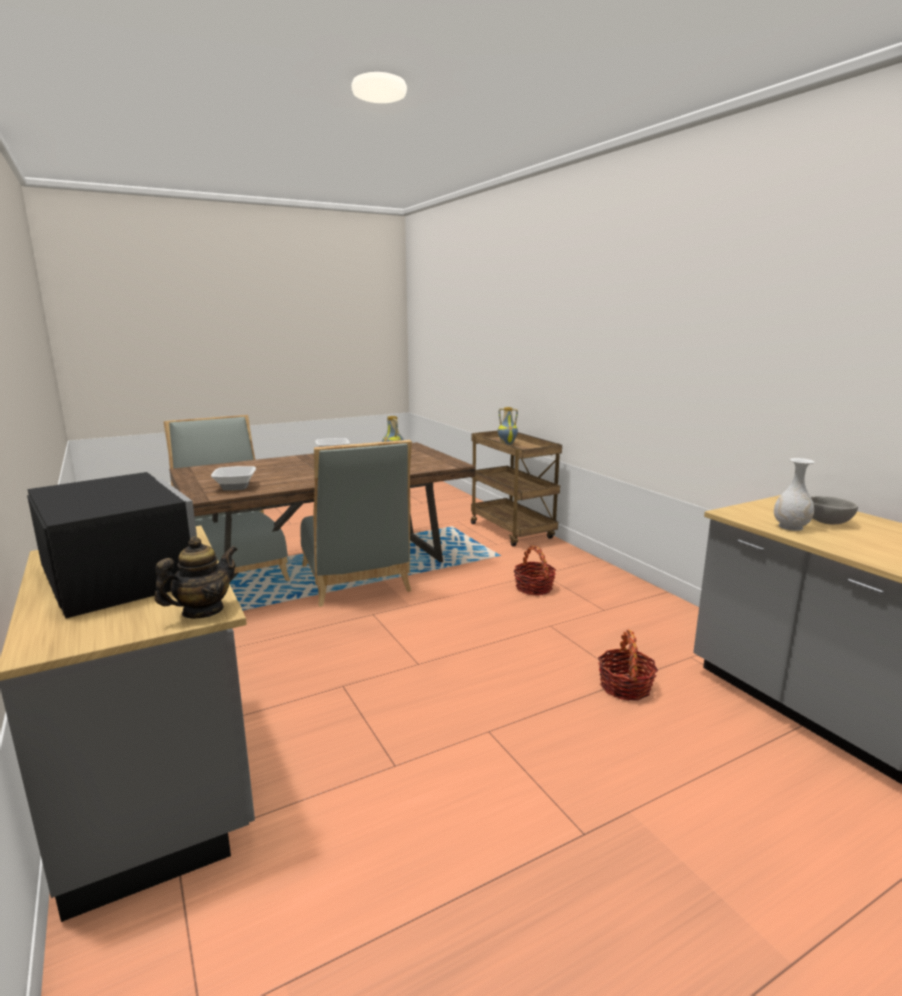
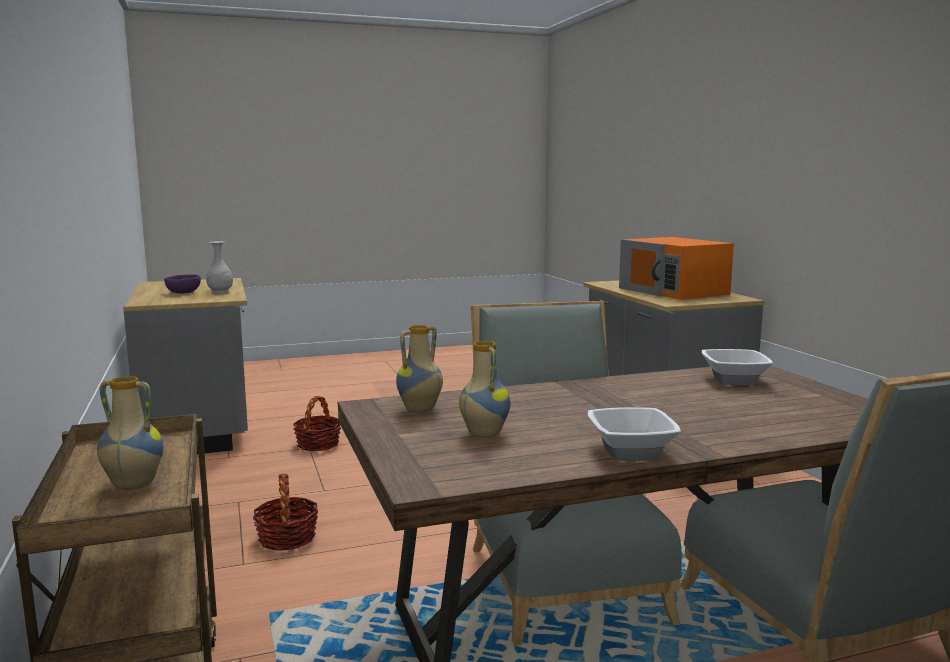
camera: 170 degrees left, 5 degrees down
black microwave [27,472,197,618] -> orange microwave [619,237,734,300]
teapot [154,536,238,619] -> none
grey bowl [810,496,858,524] -> purple bowl [164,274,201,294]
none -> vase [396,325,443,413]

